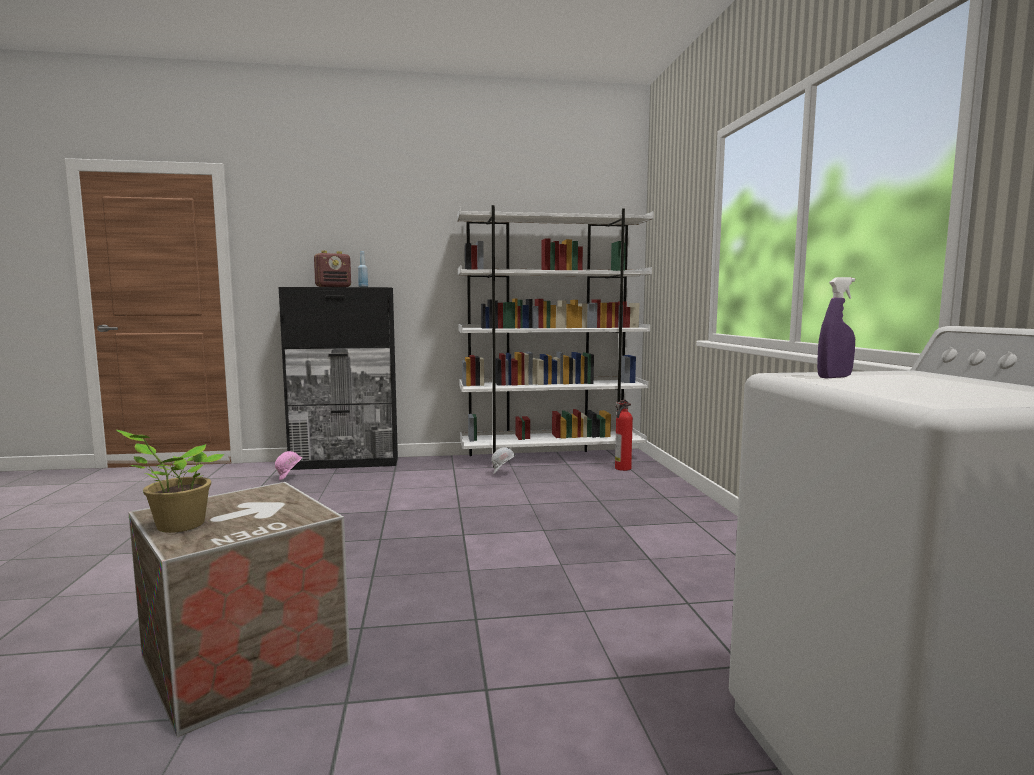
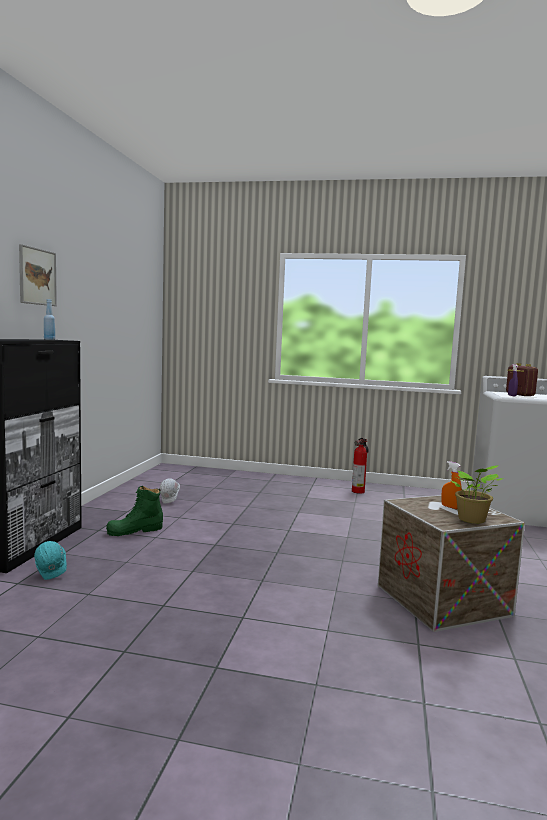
camera: 70 degrees left, 0 degrees up
pink hard hat [275,451,302,480] -> turquoise hard hat [34,541,67,580]
radio [314,251,351,287] -> radio moved to [506,363,538,396]
white bookcase [457,205,654,468] -> none
fire extinguisher [615,399,633,471] -> fire extinguisher moved to [352,438,369,494]
none -> picture [19,244,57,306]
none -> green boot [106,486,163,536]
none -> orange spray bottle [442,461,462,509]

